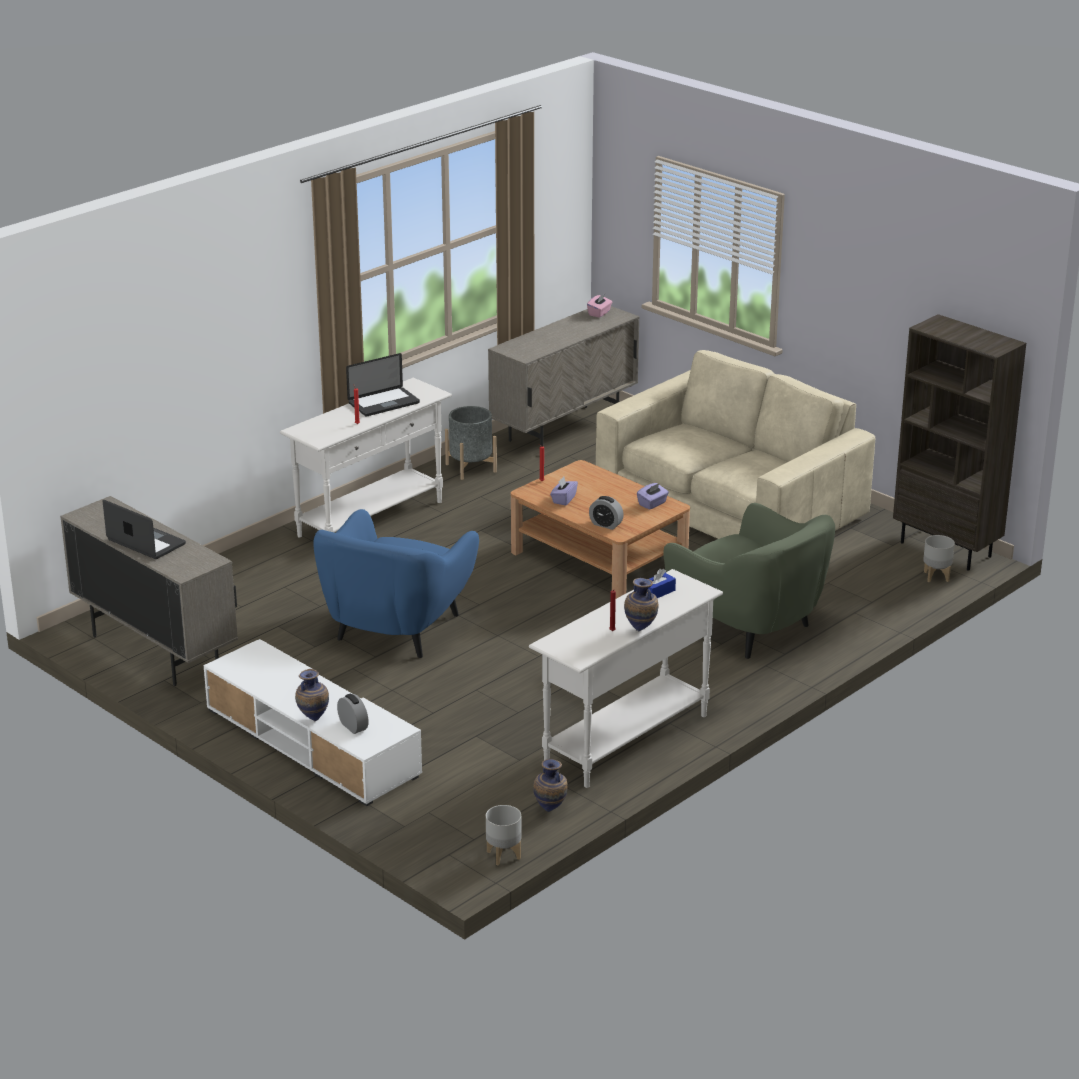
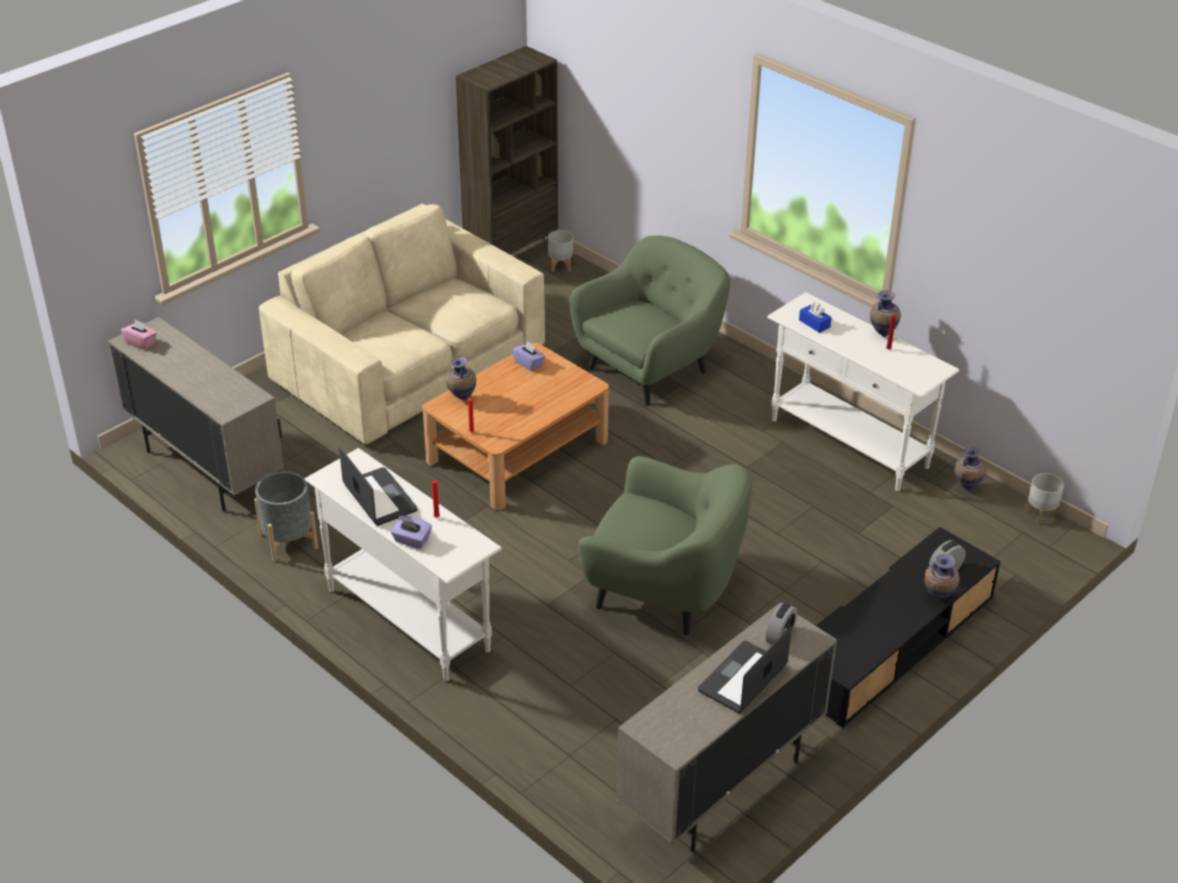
camera: 90 degrees left, 10 degrees up
white tv stand [204,639,422,806] -> black tv stand [816,527,1001,728]
blue armchair [313,509,479,658] -> green armchair [578,456,752,635]
purple tissue box [550,477,578,506] -> purple tissue box moved to [391,515,432,549]
alarm clock [589,496,624,530] -> alarm clock moved to [766,603,798,645]
none -> vase [446,357,476,400]

